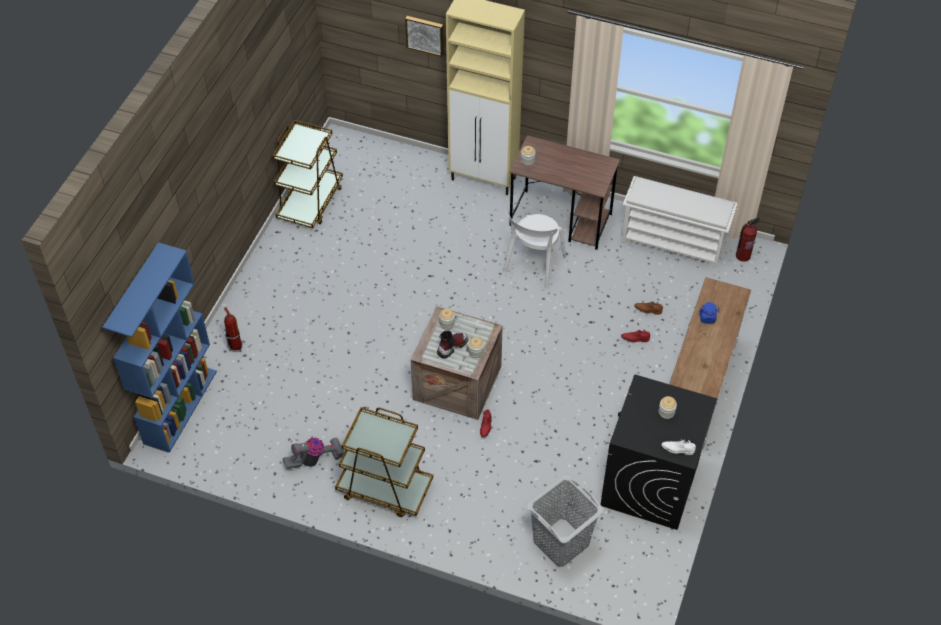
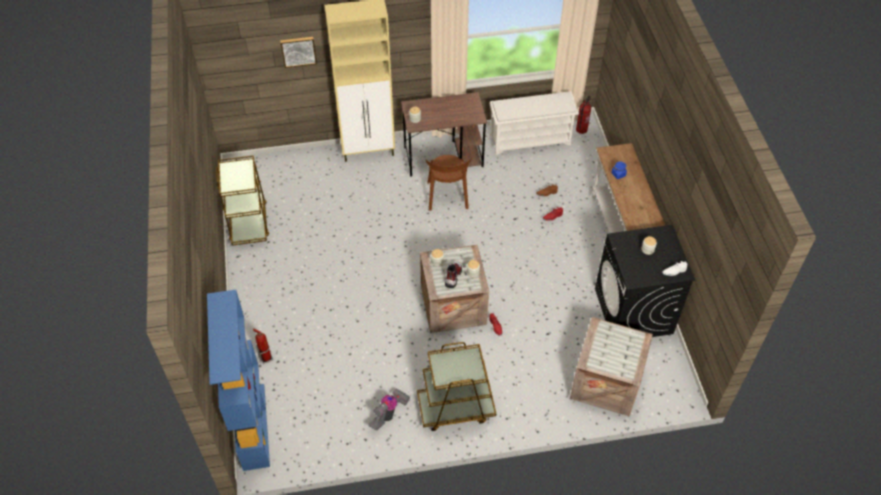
camera: 30 degrees left, 0 degrees up
white chair [503,209,566,288] -> brown chair [426,155,472,211]
grey laundry basket [526,474,604,567] -> crate [570,317,653,417]

